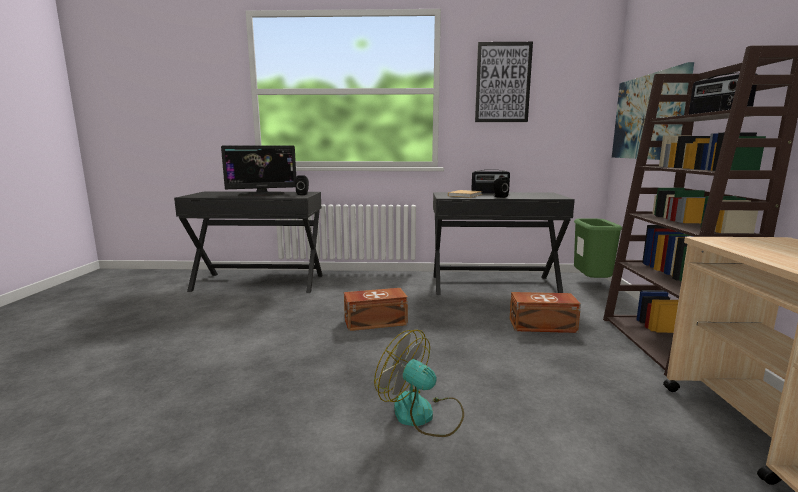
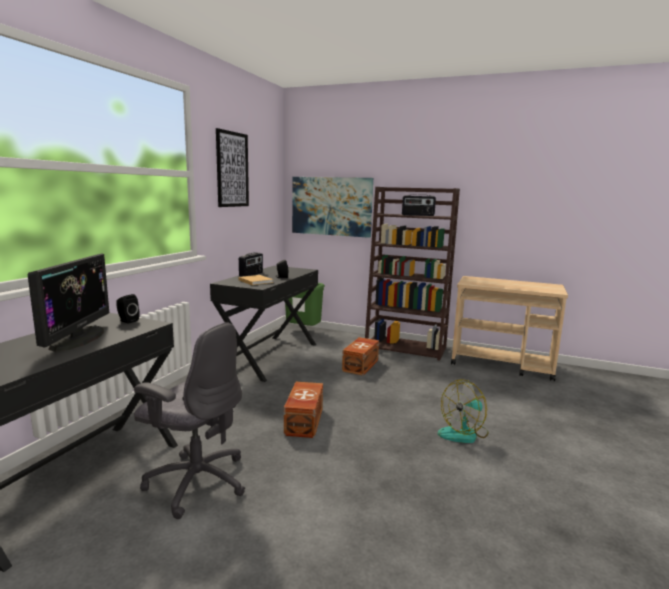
camera: 70 degrees left, 0 degrees up
none -> grey office chair [134,322,245,519]

